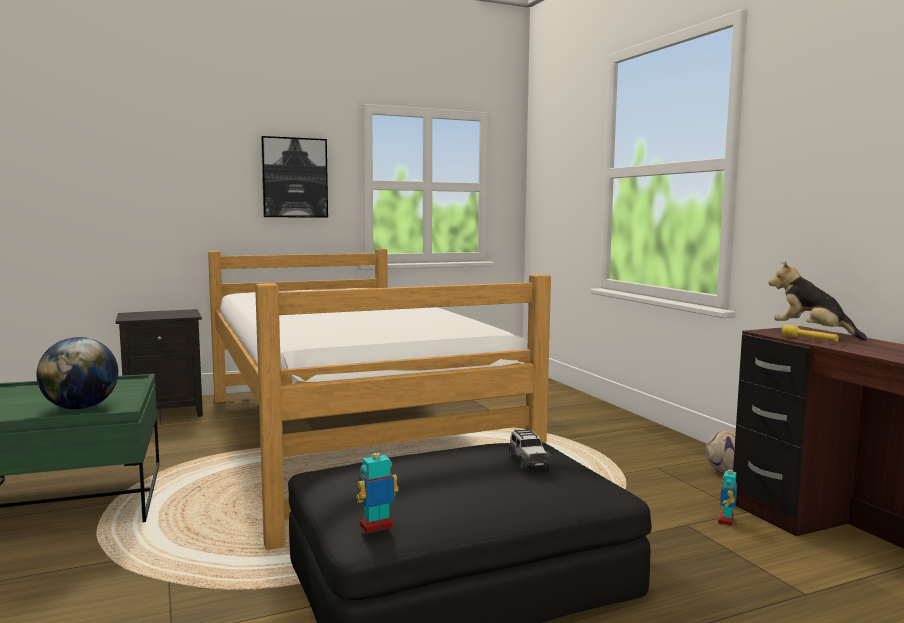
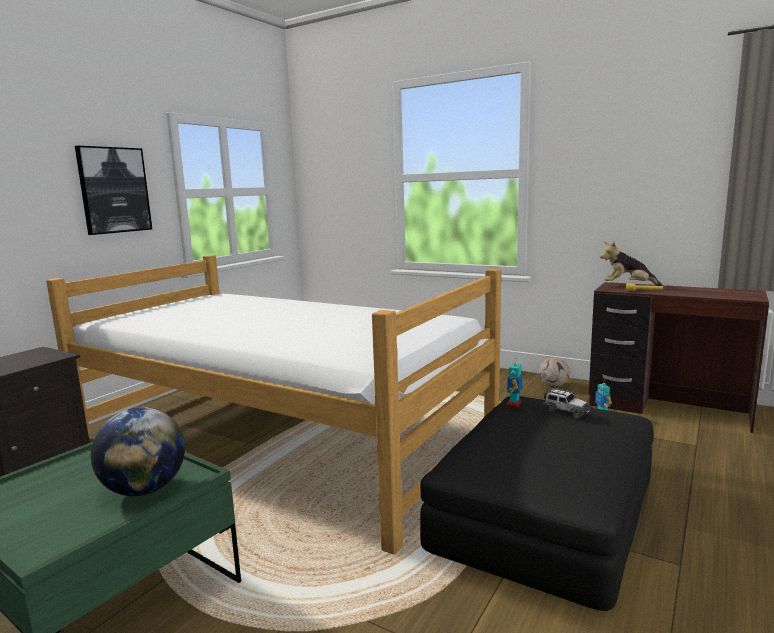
camera: 35 degrees left, 5 degrees up
toy robot [356,445,398,533] -> toy robot moved to [506,362,523,409]

